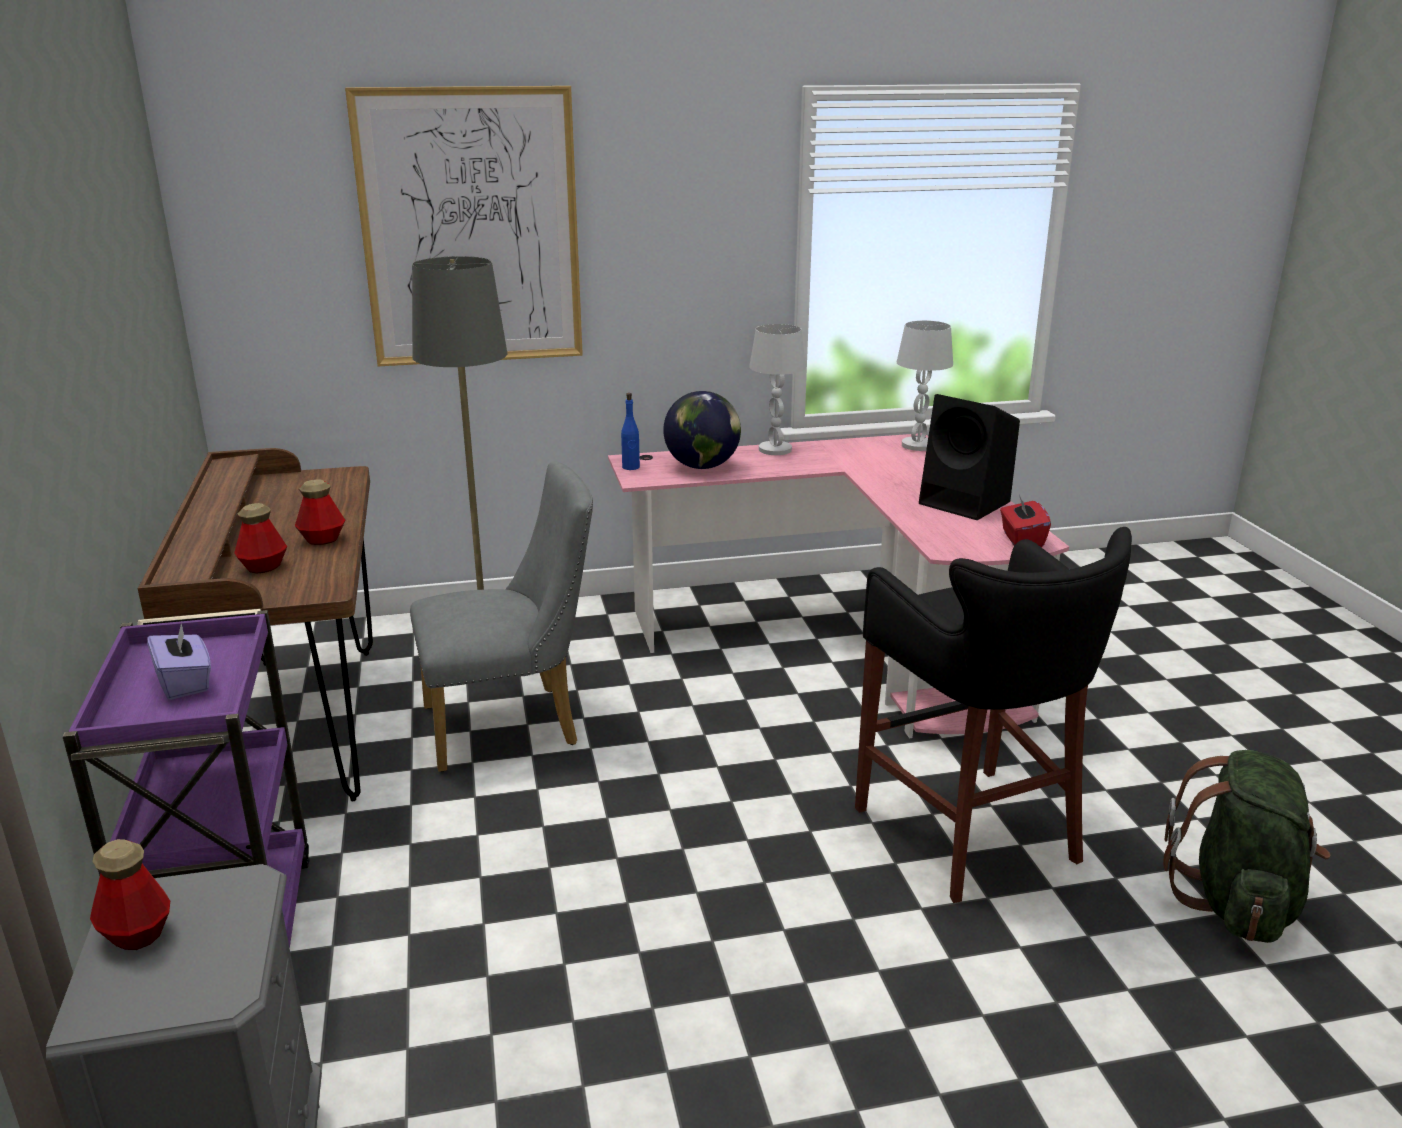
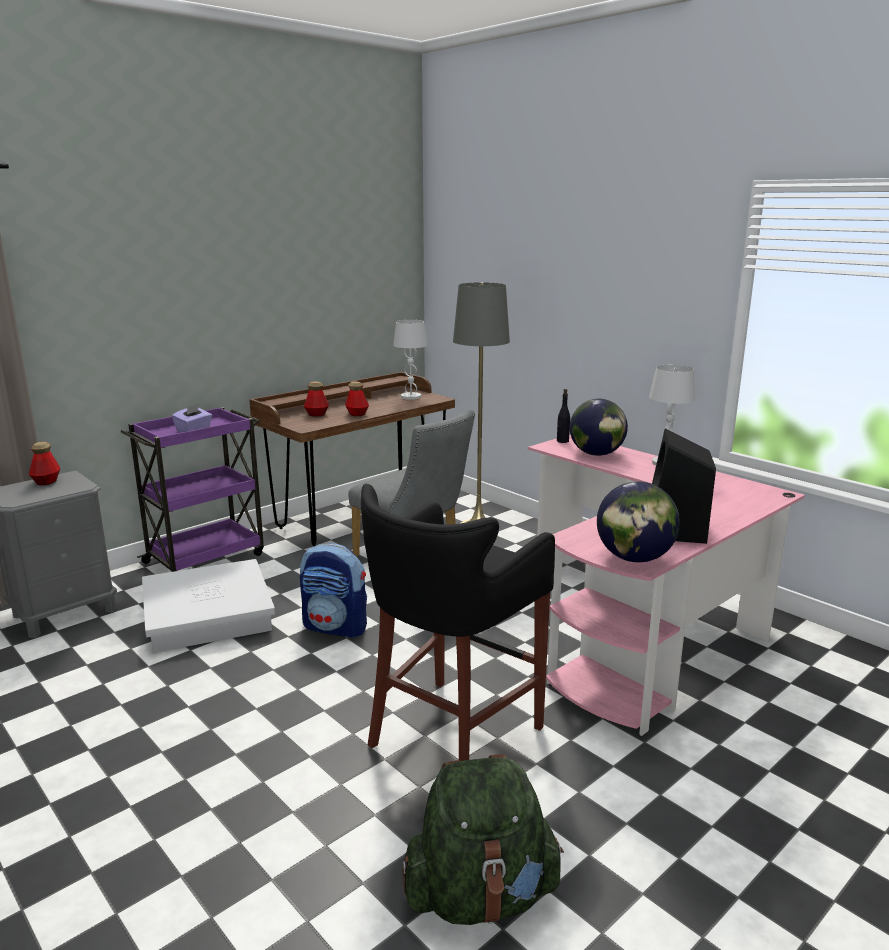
camera: 60 degrees right, 5 degrees down
picture [345,86,583,366] -> none
blue bottle [621,393,640,470] -> black bottle [557,389,570,443]
white table lamp [897,321,953,451] -> white table lamp moved to [393,320,428,400]
red tissue box [1000,495,1051,547] -> globe [597,481,680,562]
none -> white storage box [142,559,275,653]
none -> backpack [300,543,367,638]

